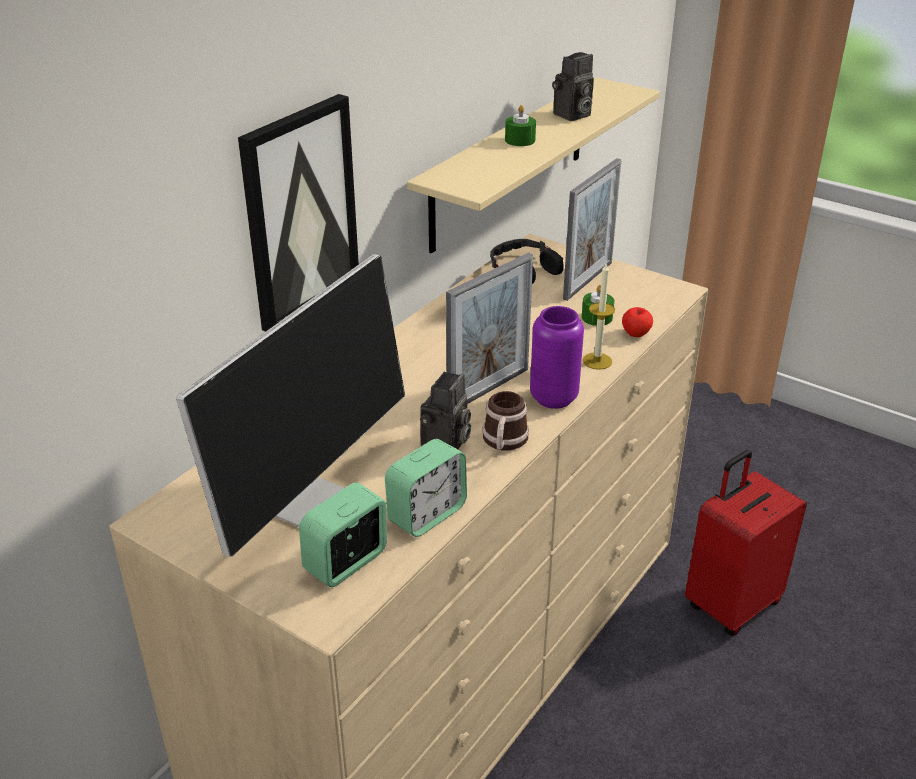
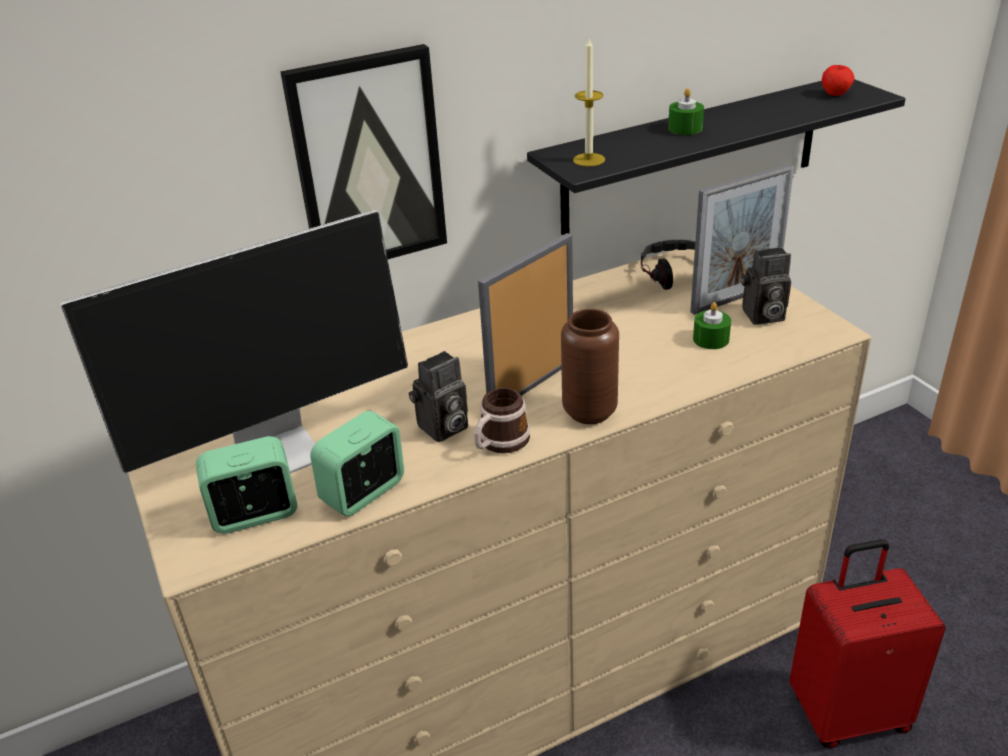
camera: 30 degrees right, 0 degrees up
alarm clock [385,439,467,537] -> alarm clock turned 150 degrees clockwise [310,410,404,516]
beige shelf [407,77,660,254] -> black shelf [527,79,906,235]
picture frame [446,253,533,404] -> picture frame turned 150 degrees clockwise [478,233,573,396]
purple vase [530,306,584,409] -> brown vase [561,309,619,424]
camera [552,52,594,121] -> camera moved to [741,247,791,325]
candle [582,263,615,370] -> candle moved to [573,38,605,167]
apple [622,307,653,337] -> apple moved to [822,65,855,96]

